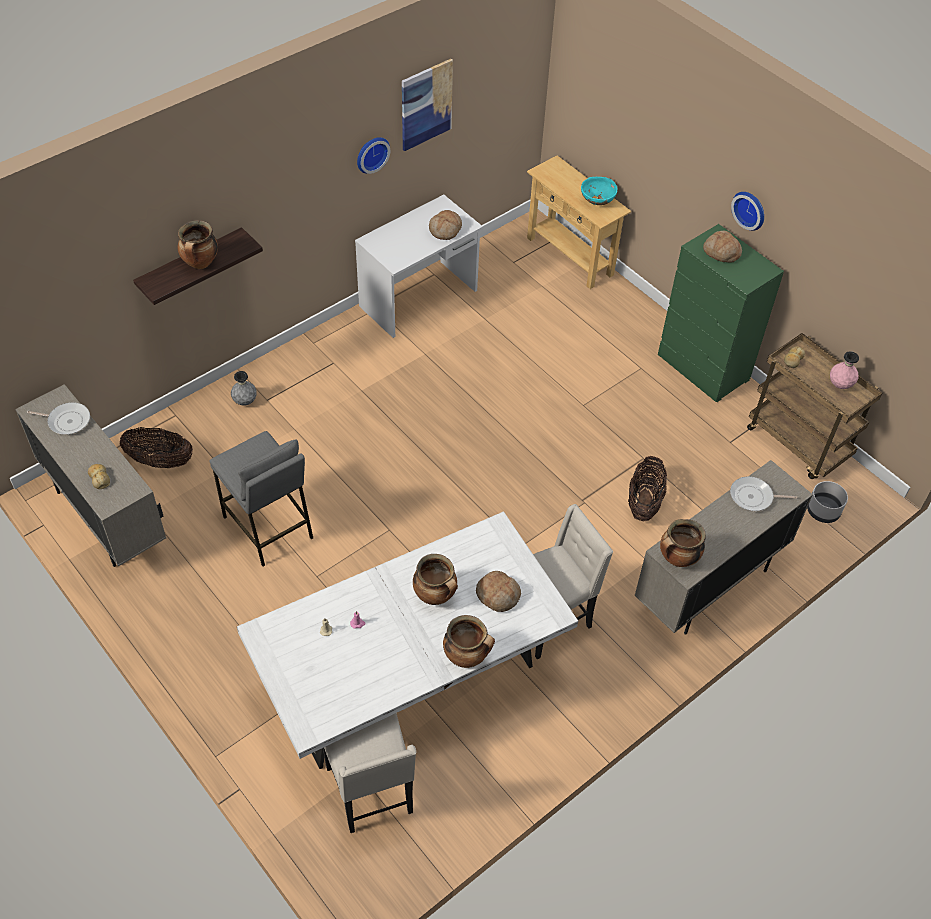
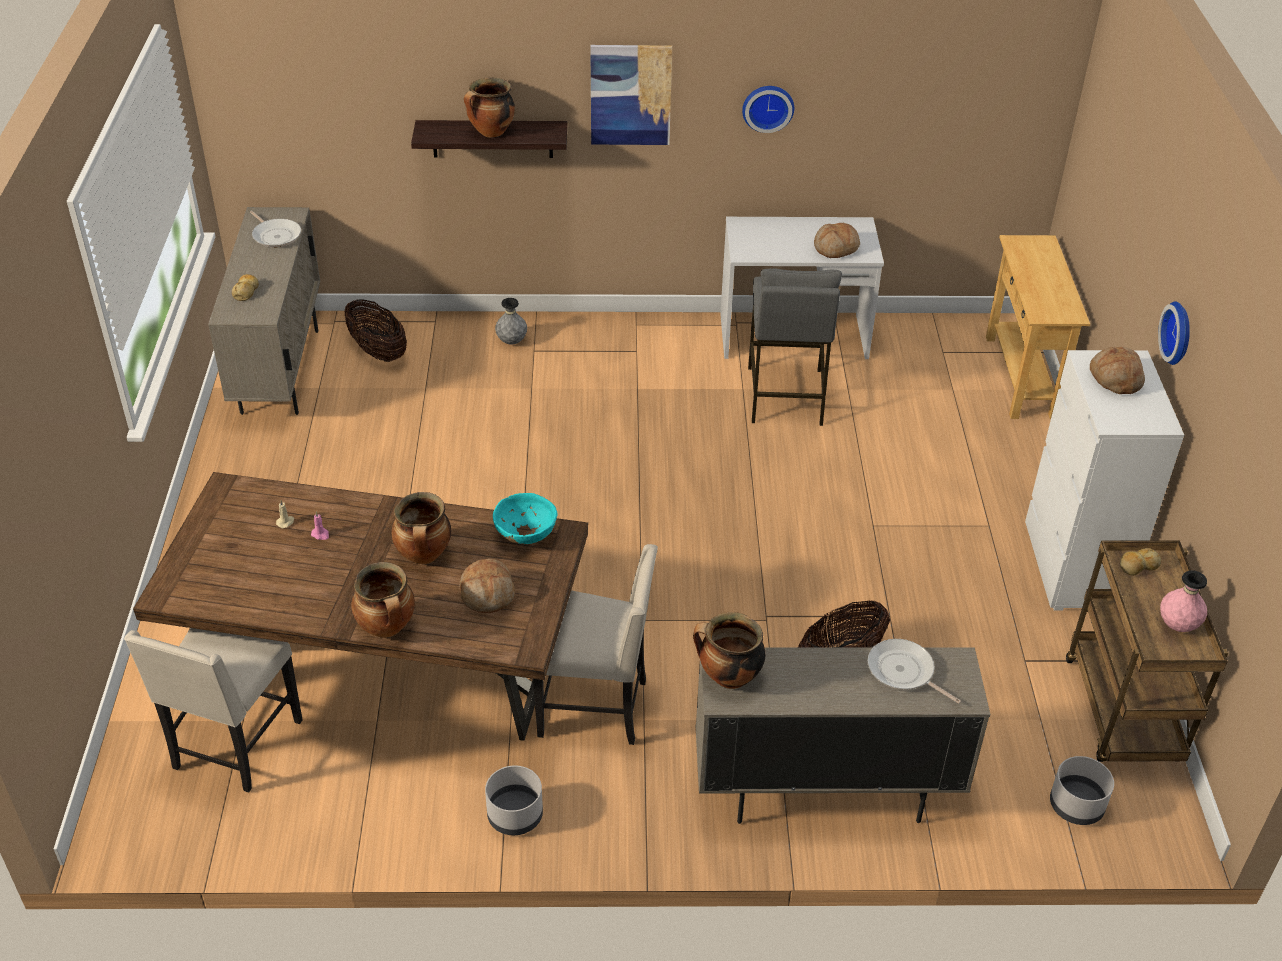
camera: 40 degrees right, 10 degrees down
grey stool [210,431,313,566] -> grey stool moved to [748,268,842,426]
white dining table [237,511,578,769] -> brown dining table [133,472,588,741]
picture [402,59,453,151] -> picture moved to [590,45,672,145]
turquoise bowl [581,177,617,205] -> turquoise bowl moved to [493,493,557,544]
green dresser [658,224,784,402] -> white dresser [1025,350,1184,610]
none -> grey planter [485,765,543,835]

